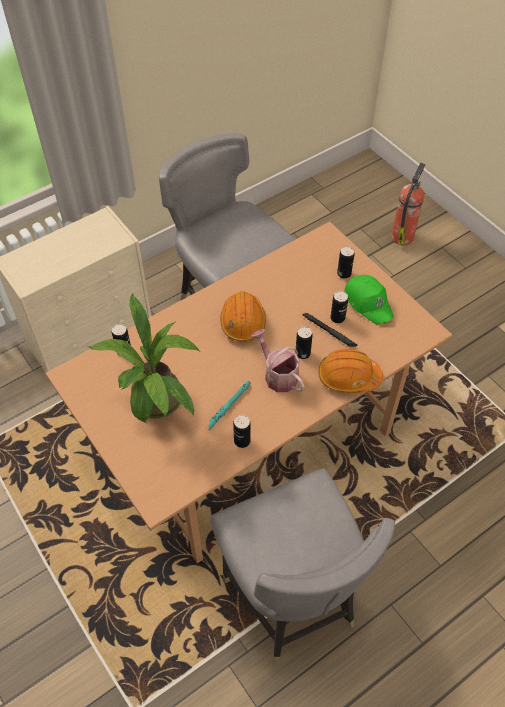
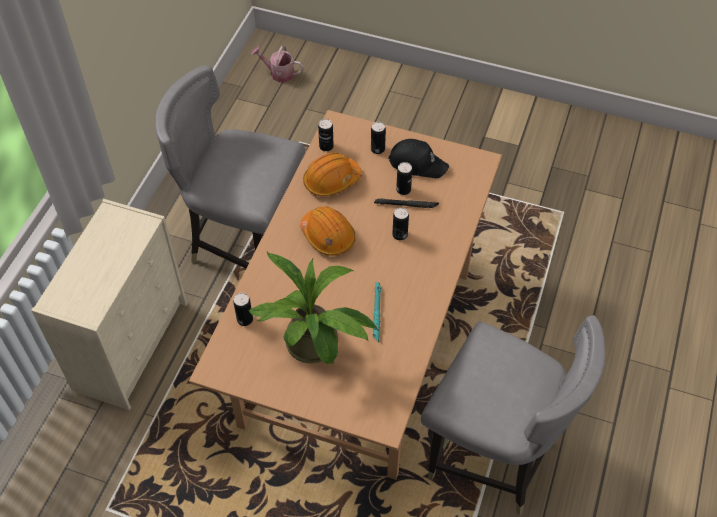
camera: 35 degrees left, 0 degrees up
can [233,415,251,448] -> can moved to [318,119,334,151]
watering can [251,329,305,392] -> watering can moved to [251,46,304,82]
orange hard hat [318,349,383,393] -> orange hard hat moved to [303,152,362,196]
green cap [344,275,394,324] -> black cap [388,139,449,178]
fire extinguisher [391,163,425,245] -> none

